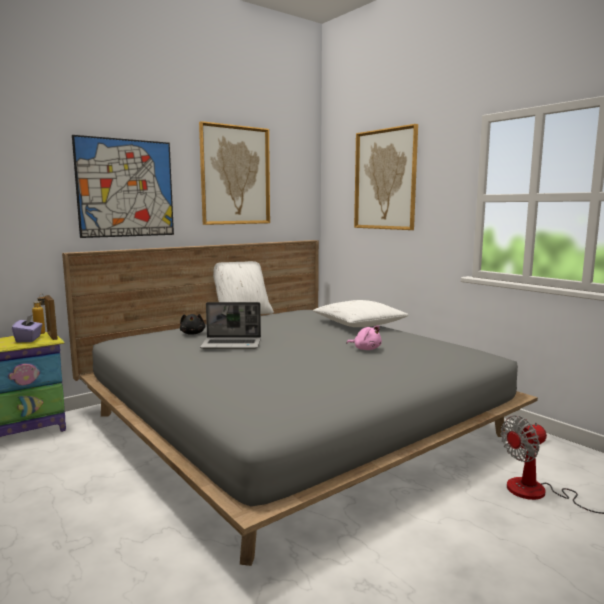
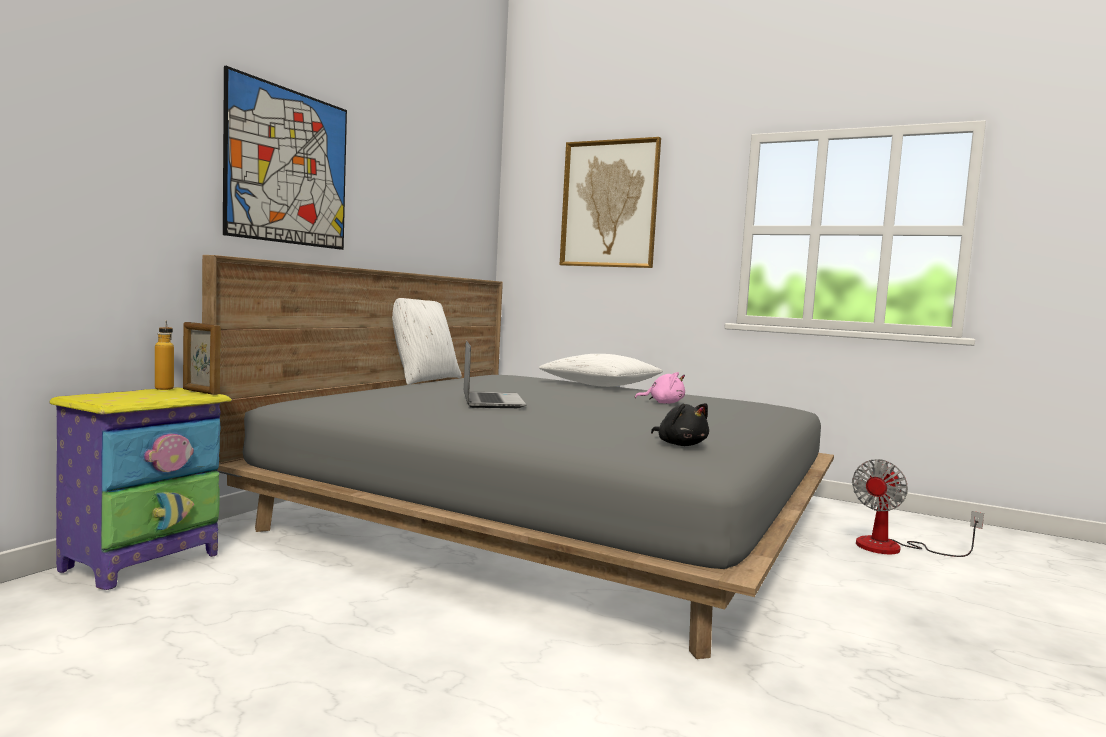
camera: 25 degrees left, 5 degrees down
purple tissue box [12,314,42,343] -> none
black plush toy [180,314,205,335] -> black plush toy moved to [651,403,709,446]
picture [199,121,270,225] -> none
laptop [200,302,261,349] -> laptop turned 75 degrees counterclockwise [464,341,527,408]

